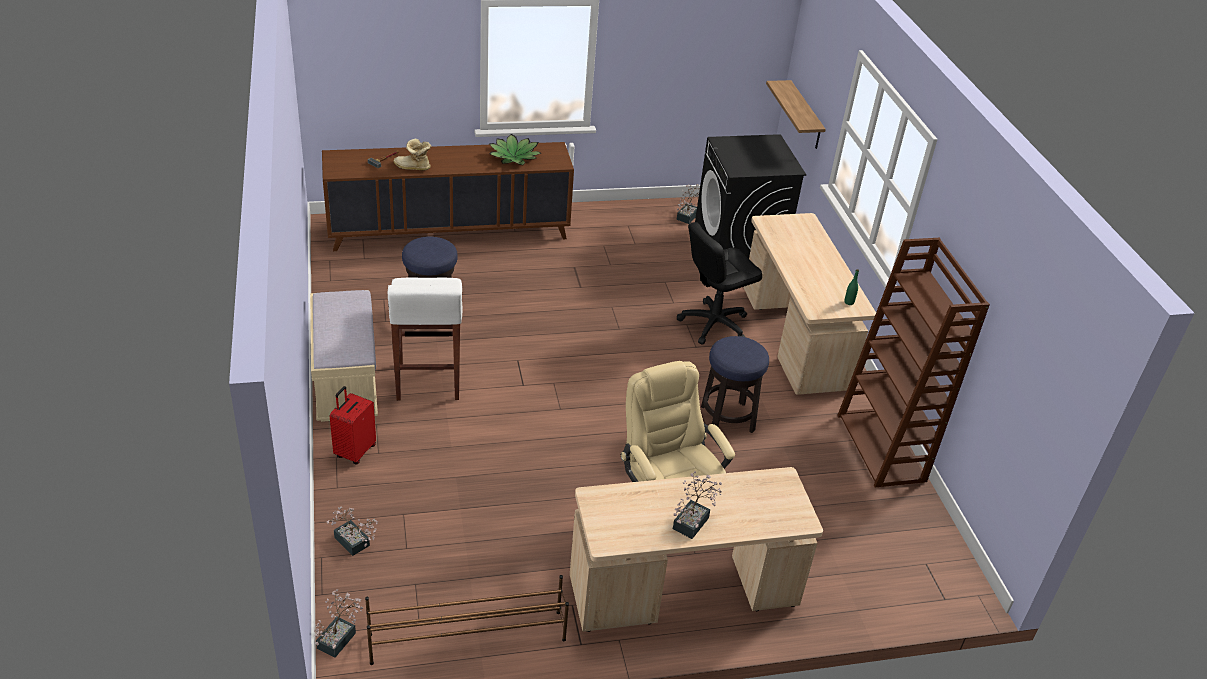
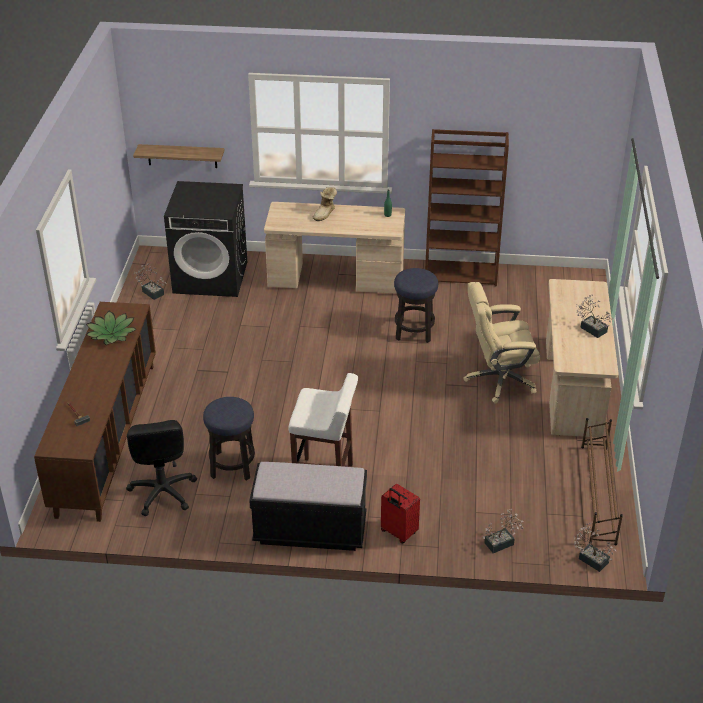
camera: 70 degrees left, 0 degrees up
beige bench [310,290,378,422] -> black bench [249,462,367,551]
boot [394,139,431,170] -> boot moved to [313,187,337,221]
black office chair [677,222,762,345] -> black office chair moved to [126,420,197,516]

